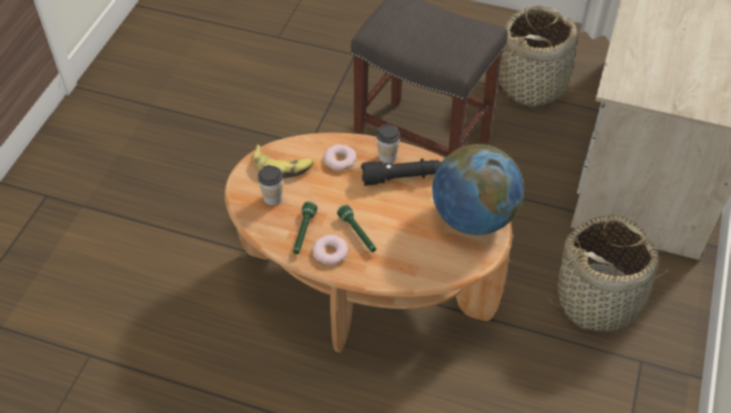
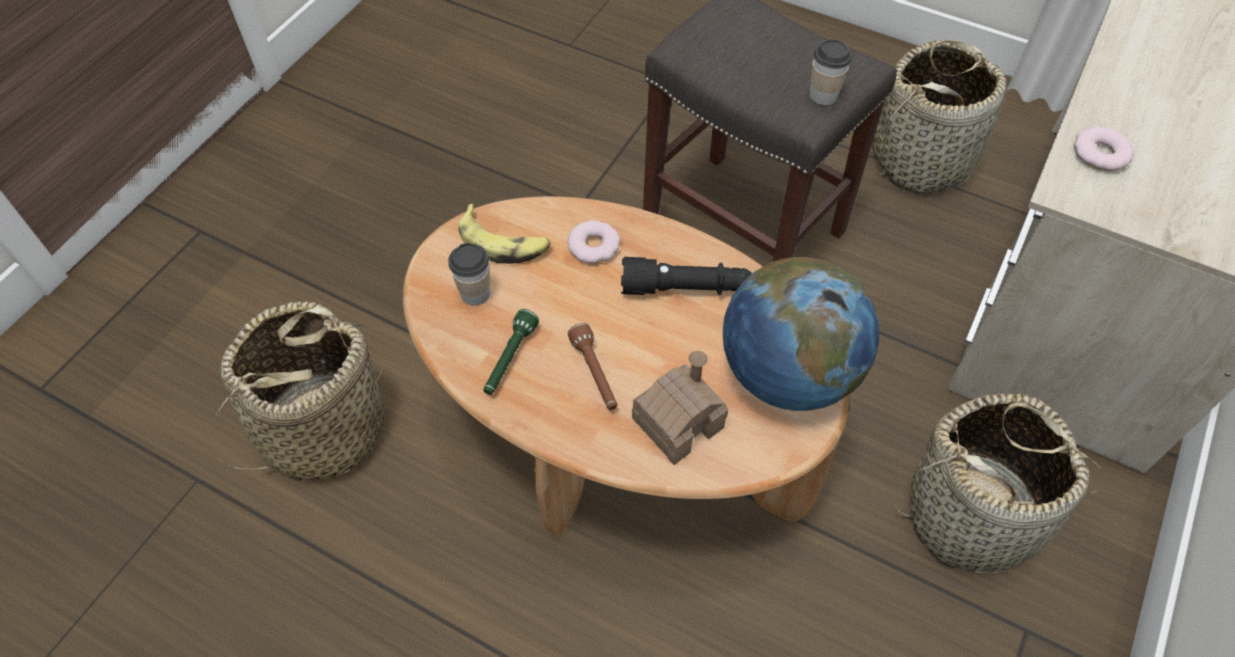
camera: 10 degrees right, 5 degrees up
donut [312,235,348,265] -> donut moved to [1074,126,1134,171]
green flashlight [337,205,376,252] -> brown flashlight [568,323,617,410]
cup [376,125,400,163] -> cup moved to [810,39,852,105]
none -> basket [209,302,385,480]
none -> toy house [632,351,728,465]

